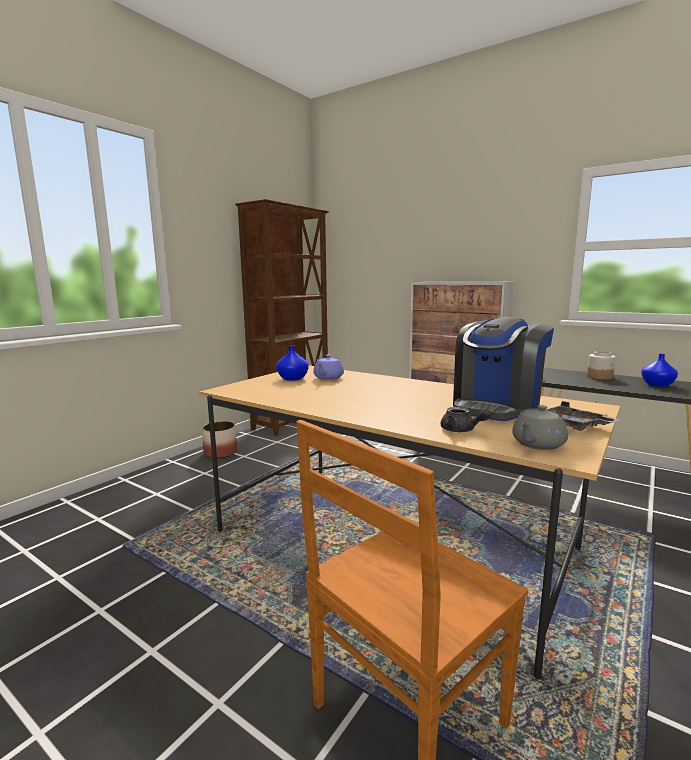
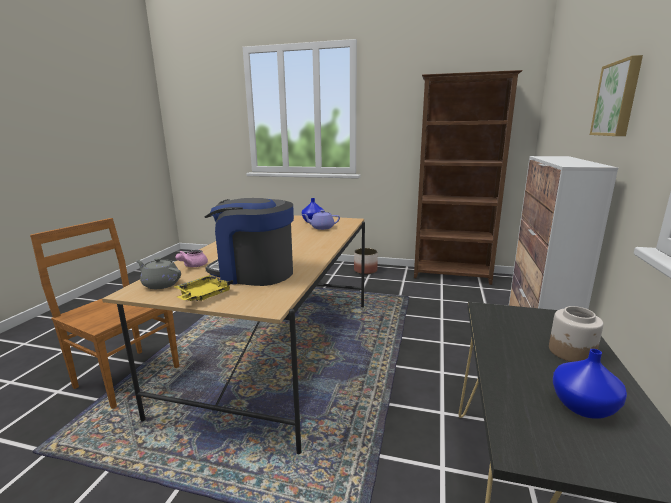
camera: 70 degrees right, 5 degrees up
grey teapot [441,407,491,432] -> pink teapot [175,250,208,267]
grey tray [547,401,620,431] -> yellow tray [174,275,233,301]
none -> picture [590,55,643,136]

